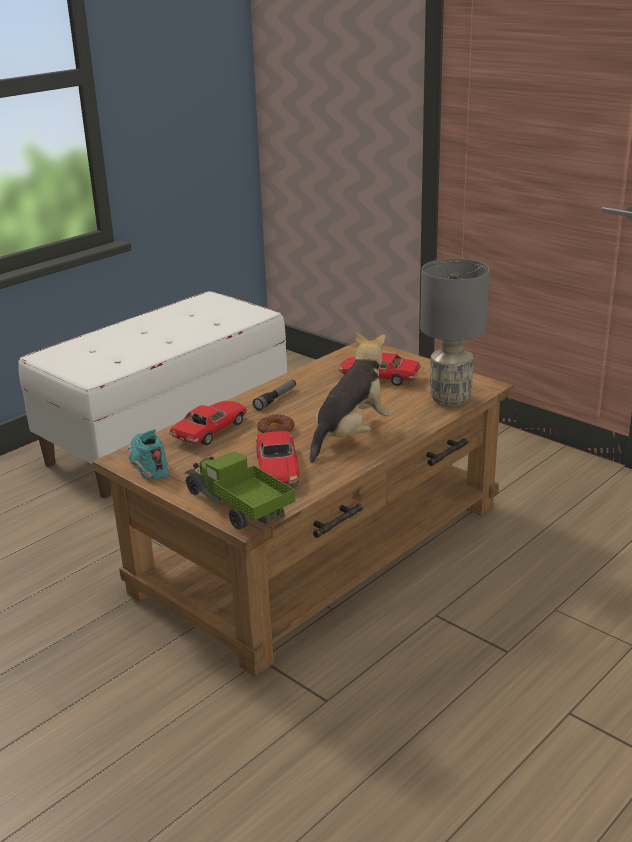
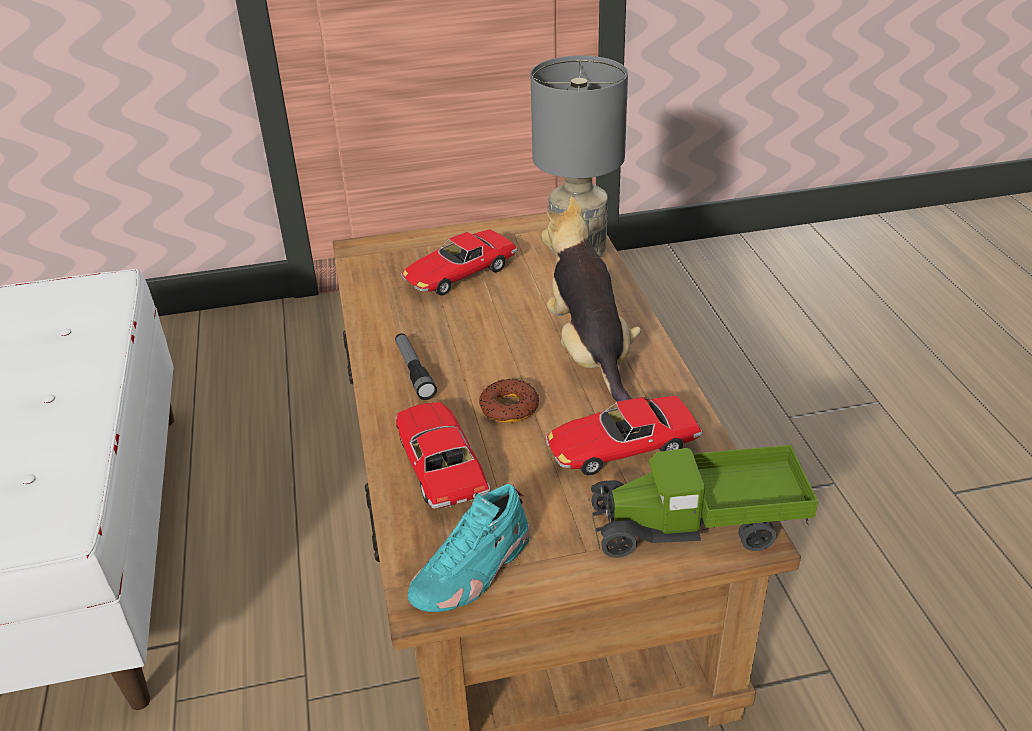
camera: 55 degrees left, 10 degrees up
turquoise shoe [128,430,169,481] -> turquoise shoe turned 60 degrees counterclockwise [408,484,530,612]
toy car [256,431,299,484] -> toy car turned 135 degrees clockwise [546,396,703,475]

